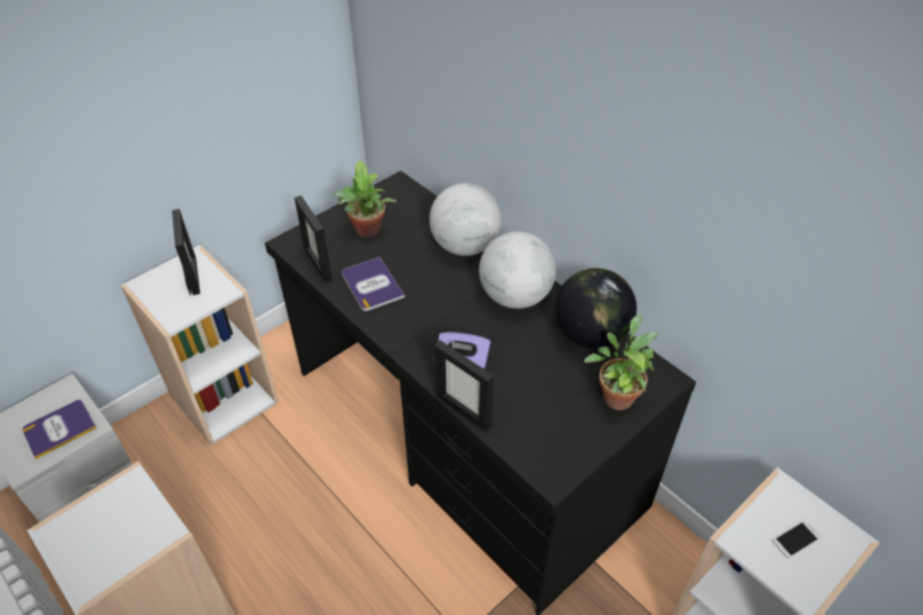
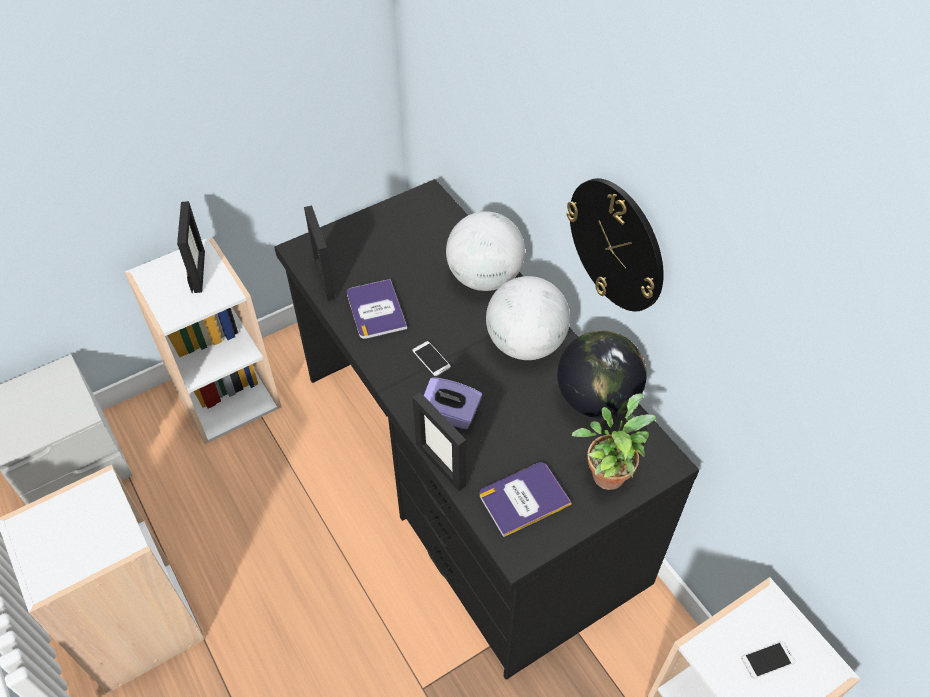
camera: 10 degrees right, 5 degrees up
book [22,400,97,459] -> book moved to [480,462,571,537]
potted plant [332,161,397,238] -> none
none -> phone [413,341,451,376]
none -> wall clock [566,178,664,311]

